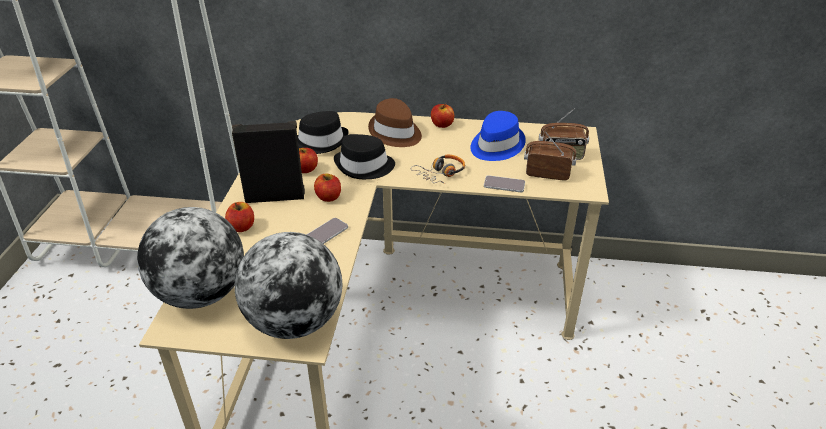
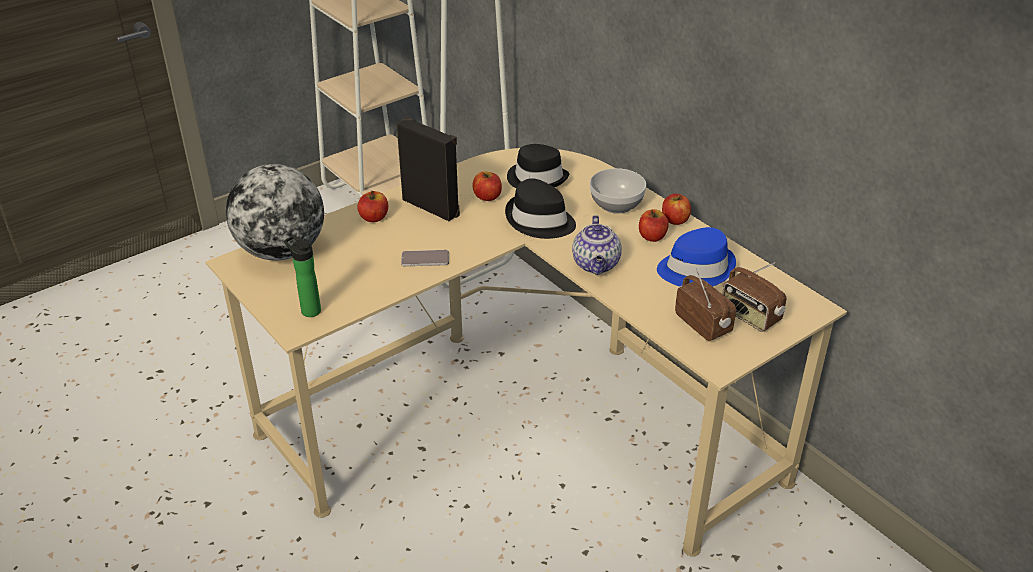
camera: 45 degrees right, 0 degrees up
globe [235,232,342,339] -> bottle [284,235,321,317]
apple [314,173,341,202] -> apple moved to [639,209,669,242]
brown hat [368,98,422,147] -> bowl [590,168,646,214]
headphones [411,155,465,184] -> teapot [572,215,622,275]
phone [484,175,525,192] -> none

